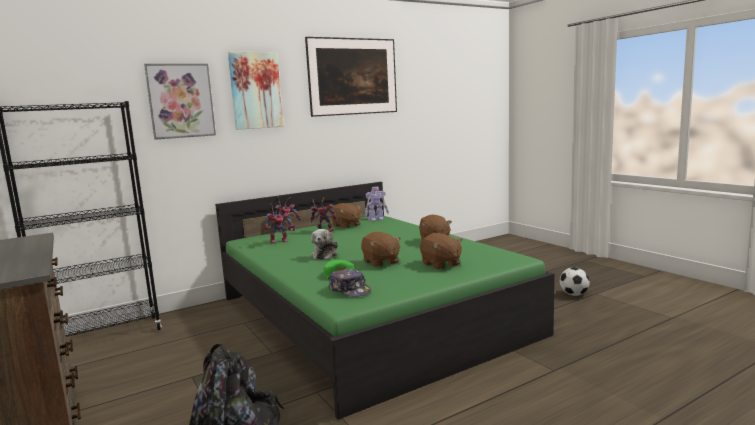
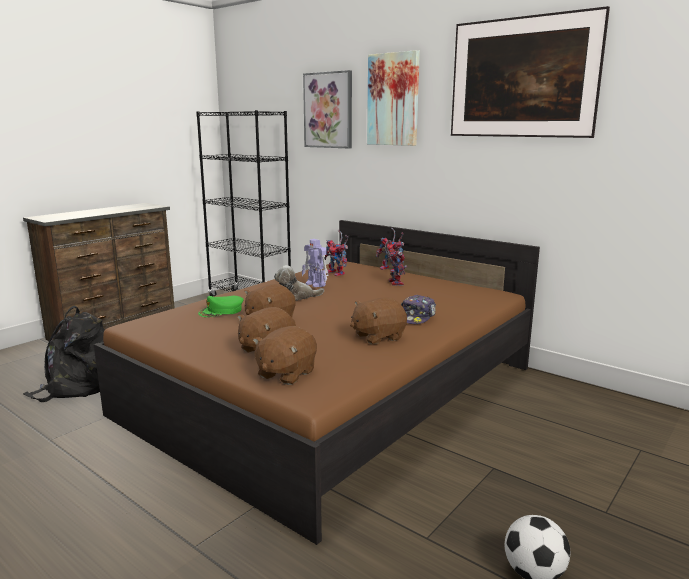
camera: 70 degrees right, 5 degrees up
green bed [215,182,555,420] -> brown bed [94,220,540,545]
cap [329,268,371,297] -> cap moved to [401,295,436,324]
brown plush toy [330,203,361,229] -> brown plush toy moved to [253,326,317,385]
toy robot [365,187,389,221] -> toy robot moved to [302,239,329,287]

